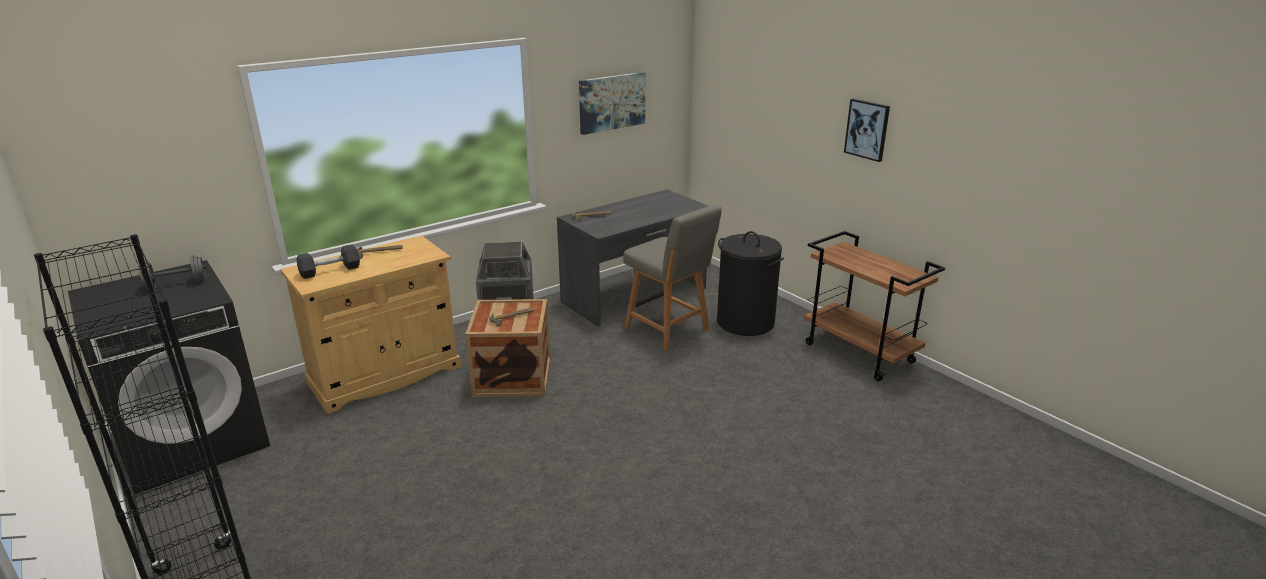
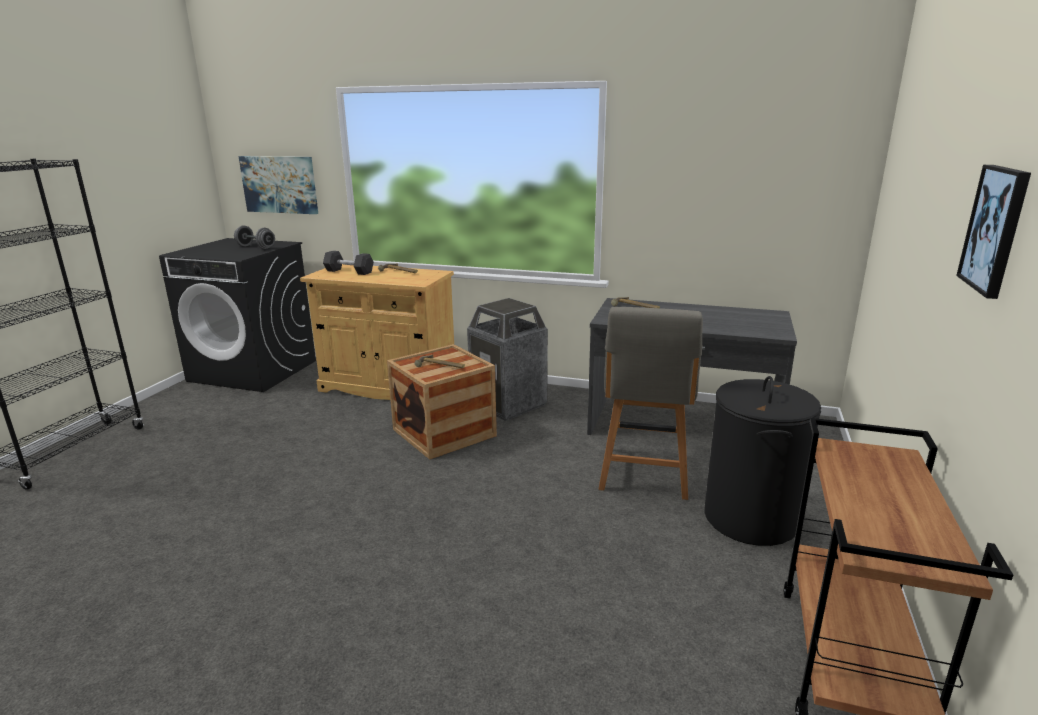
camera: 55 degrees right, 5 degrees down
picture [579,72,645,135] -> picture moved to [238,156,318,214]

